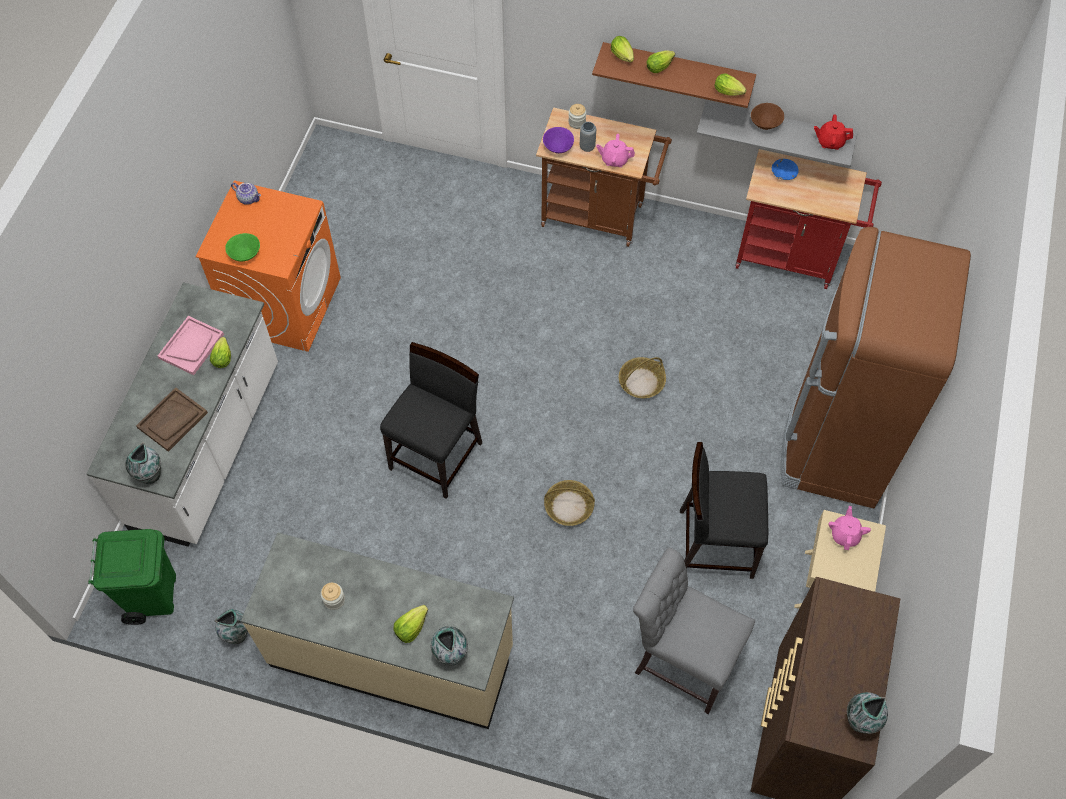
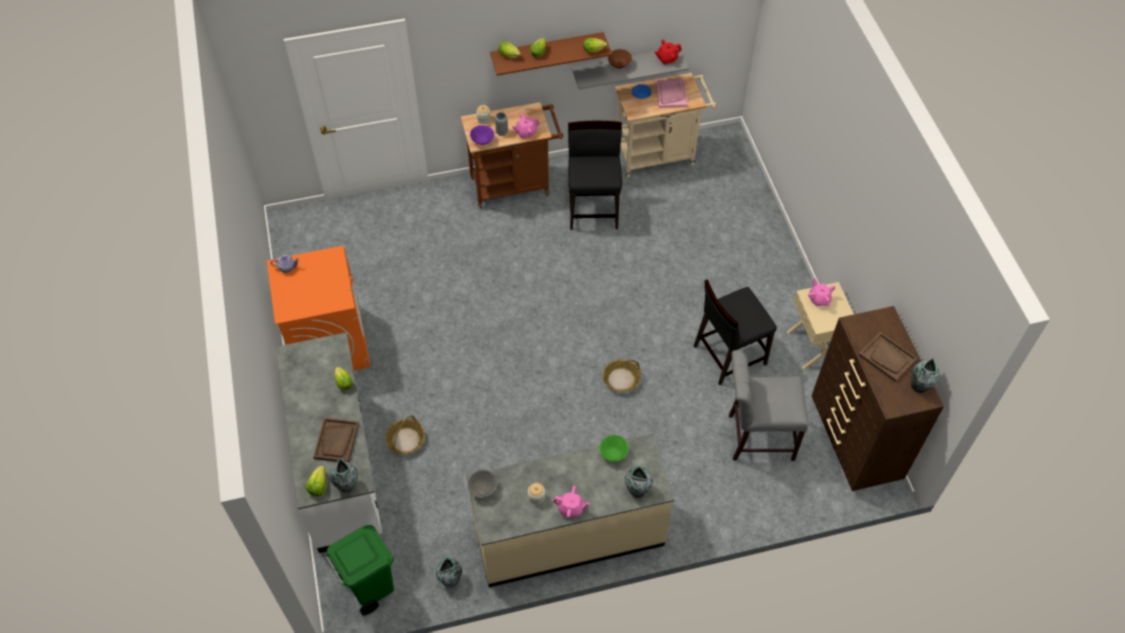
camera: 30 degrees left, 5 degrees down
pink tray [158,316,224,375] -> pink tray moved to [656,79,688,108]
green bowl [225,233,260,261] -> green bowl moved to [599,435,629,462]
black chair [380,342,482,499] -> black chair moved to [568,121,622,230]
lettuce [393,605,428,643] -> lettuce moved to [306,465,327,497]
basket [619,357,666,398] -> basket moved to [385,416,425,454]
red cart [736,149,882,289] -> beige cart [615,73,716,178]
brown fridge [781,227,971,508] -> none
none -> grey bowl [468,470,498,498]
none -> pink teapot [553,486,590,518]
none -> brown tray [858,332,917,382]

